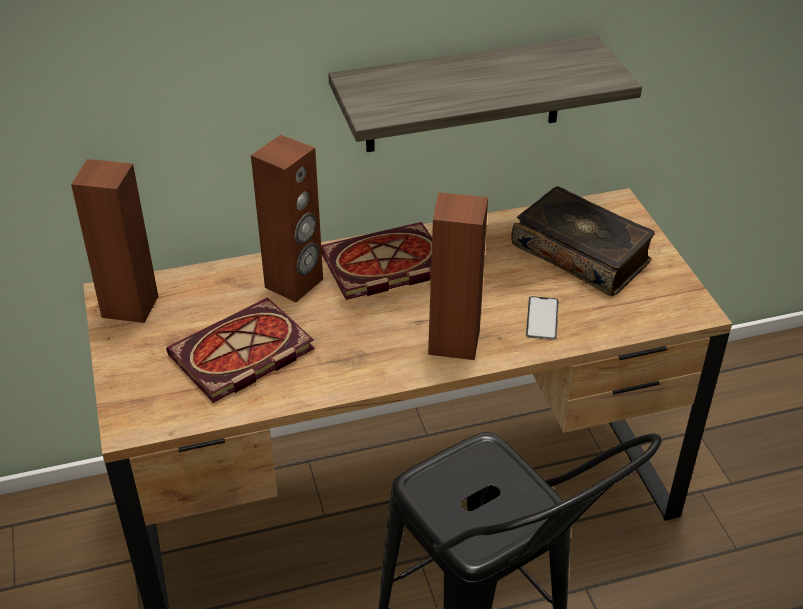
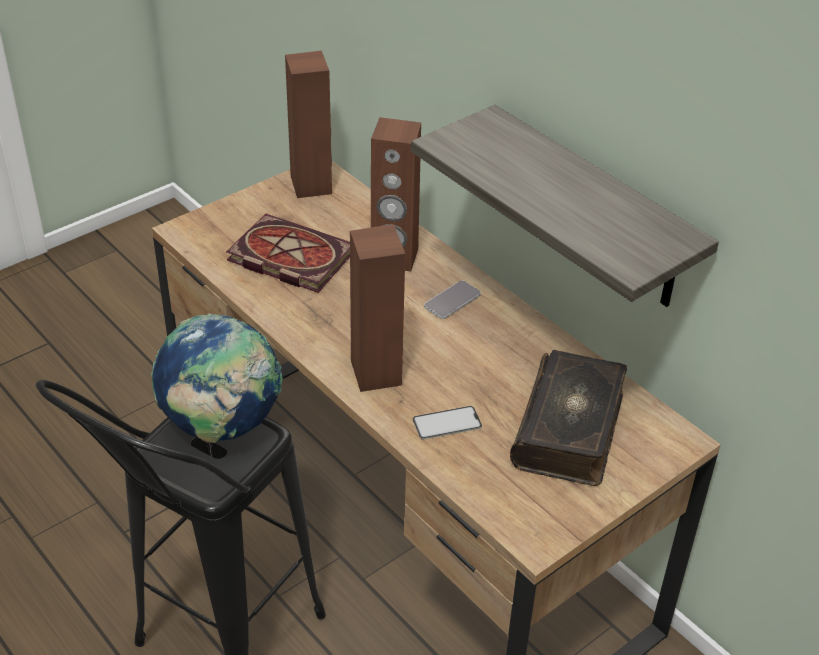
camera: 65 degrees right, 0 degrees up
book [321,222,432,300] -> phone [424,281,481,319]
none -> globe [151,314,283,443]

